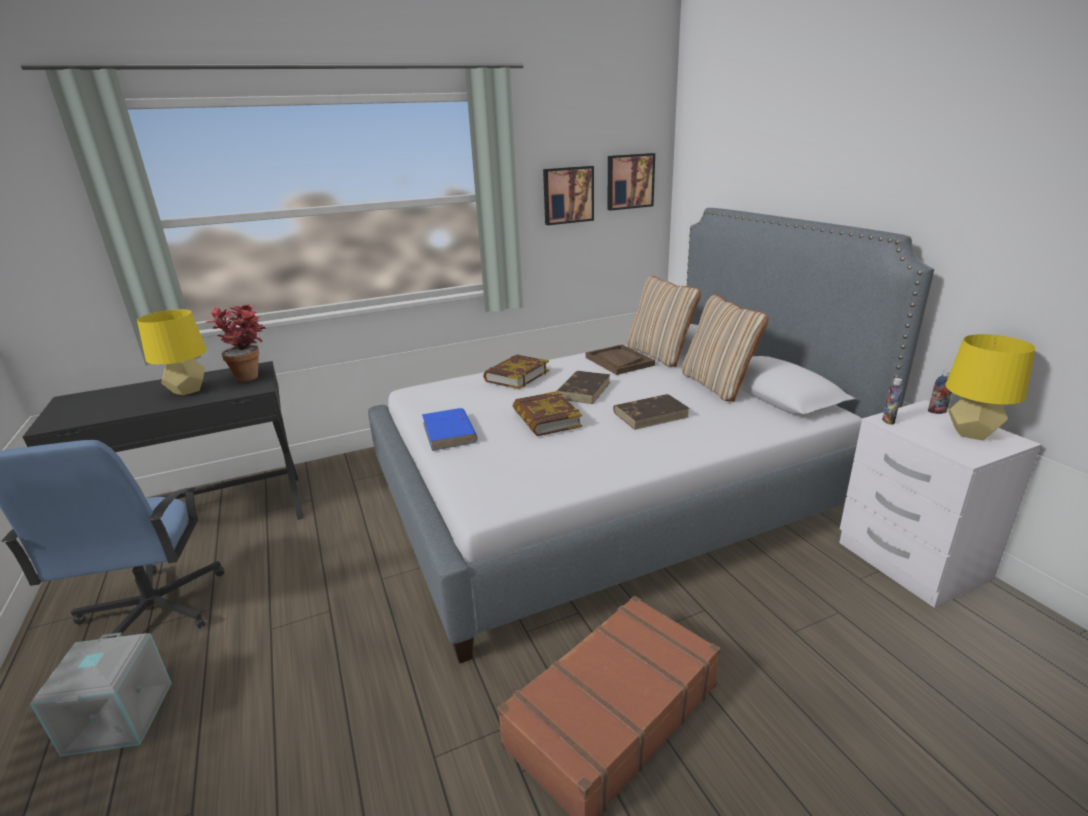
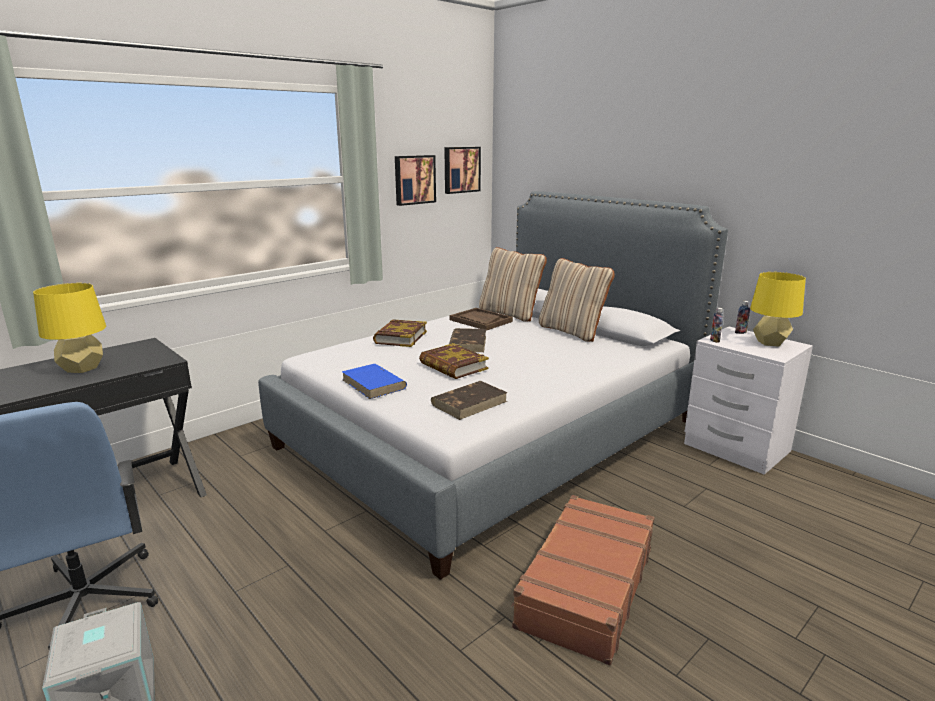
camera: 20 degrees left, 5 degrees down
potted plant [206,304,266,382] -> none
brown book [613,394,690,430] -> brown book moved to [431,381,508,420]

